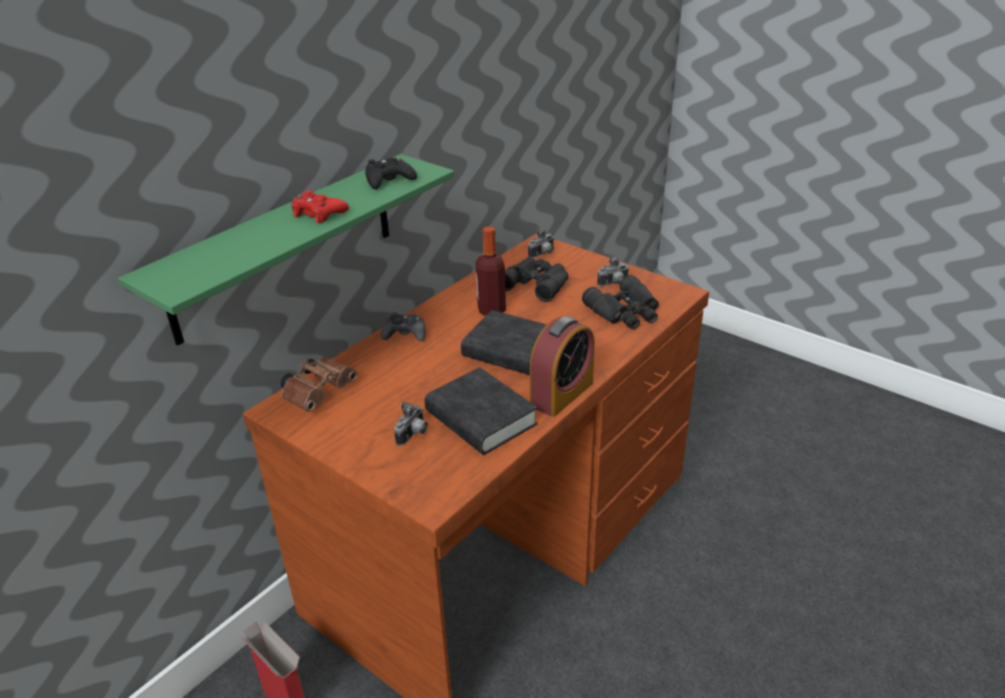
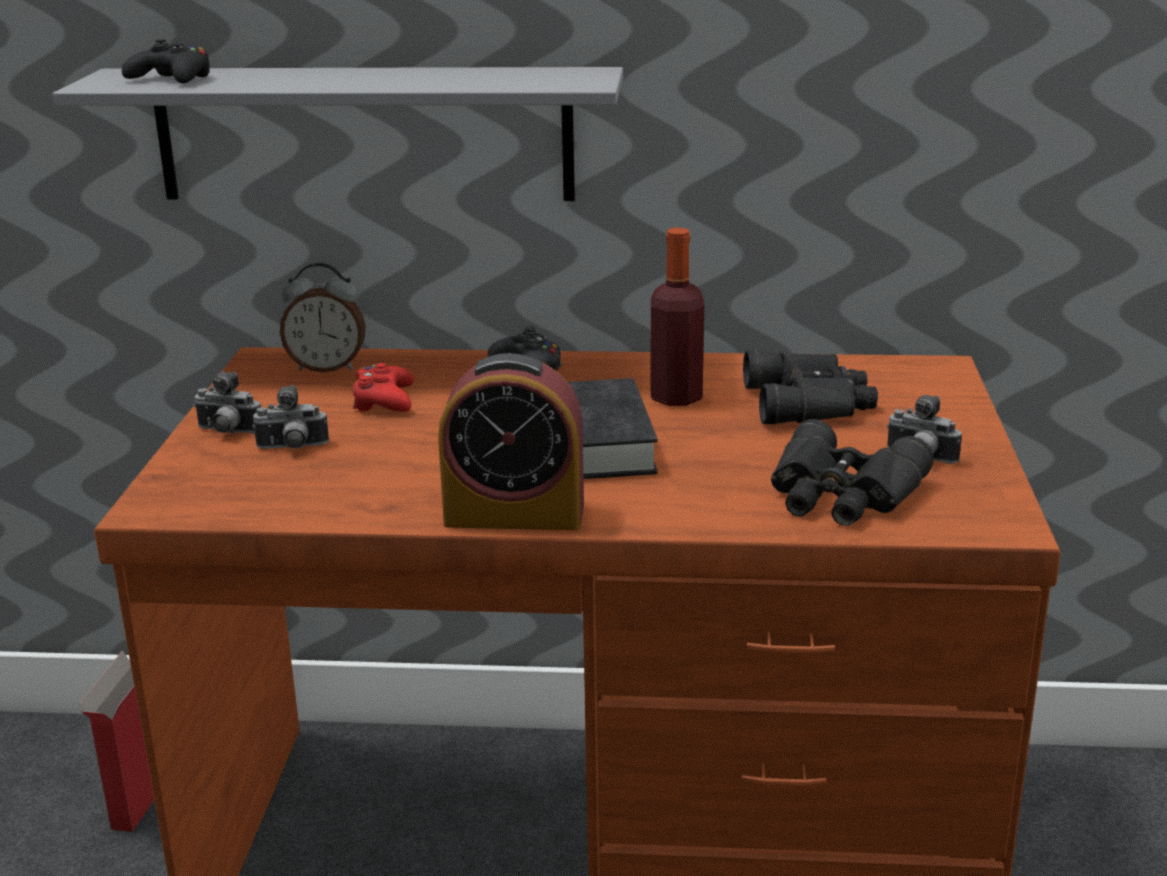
camera: 55 degrees right, 10 degrees down
green shelf [118,154,455,346] -> grey shelf [52,67,623,201]
brown binoculars [281,356,357,412] -> alarm clock [280,263,366,373]
red game controller [291,190,349,223] -> red game controller moved to [352,363,414,412]
black game controller [365,157,417,189] -> black game controller moved to [122,39,210,83]
black book [424,367,538,455] -> none
camera [528,227,554,258] -> camera moved to [193,372,261,434]

